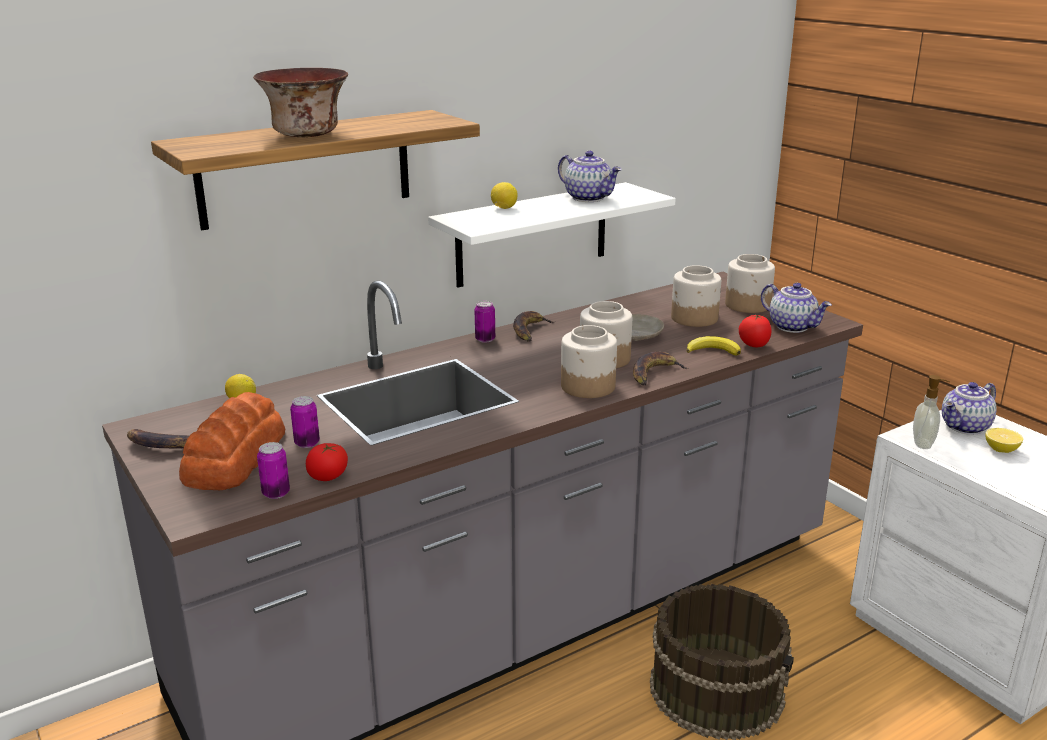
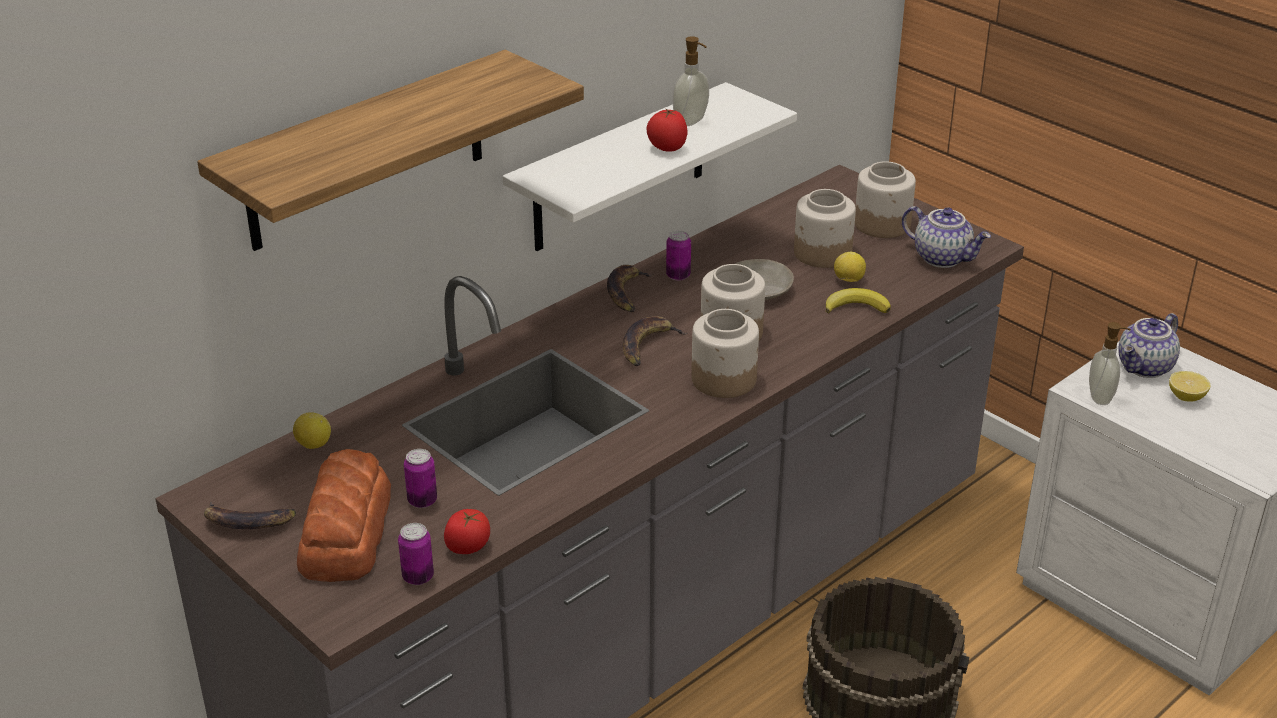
camera: 10 degrees left, 10 degrees up
bowl [253,68,348,137] -> none
can [475,301,495,343] -> can moved to [666,231,691,281]
lemon [491,182,517,209] -> lemon moved to [834,252,866,282]
teapot [558,151,622,202] -> soap dispenser [672,36,709,126]
banana [633,352,688,385] -> banana moved to [623,316,687,366]
tomato [739,314,772,347] -> tomato moved to [647,109,688,152]

